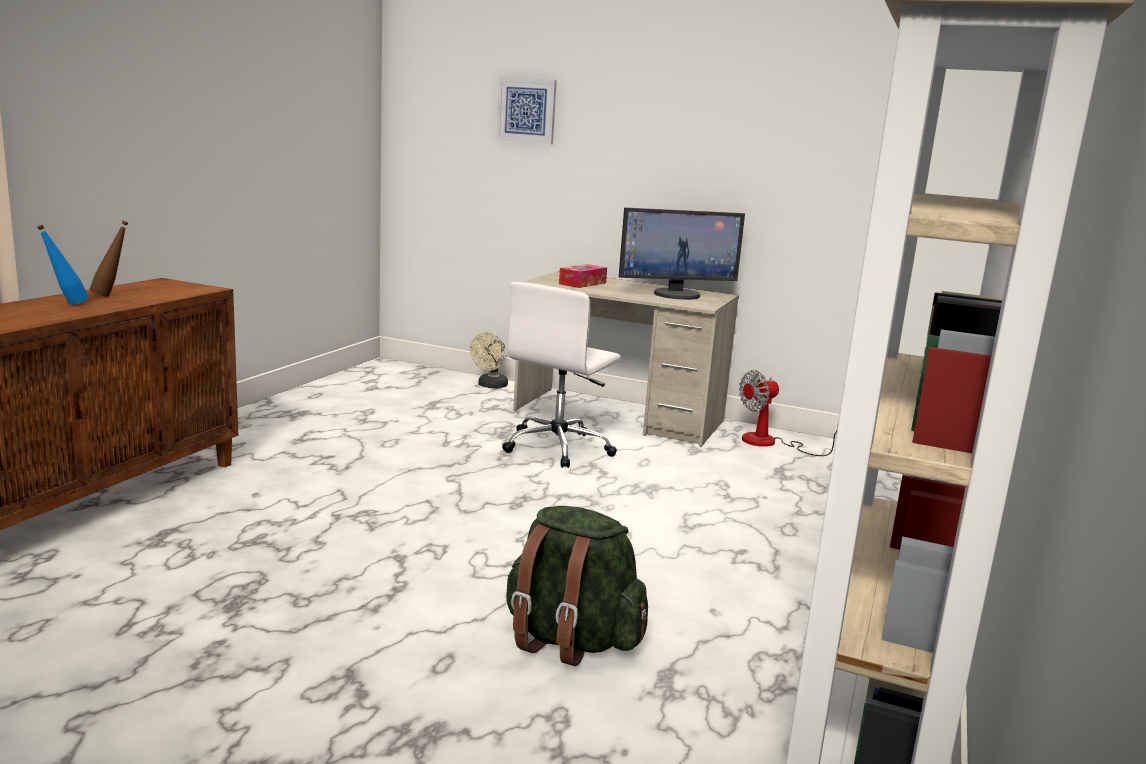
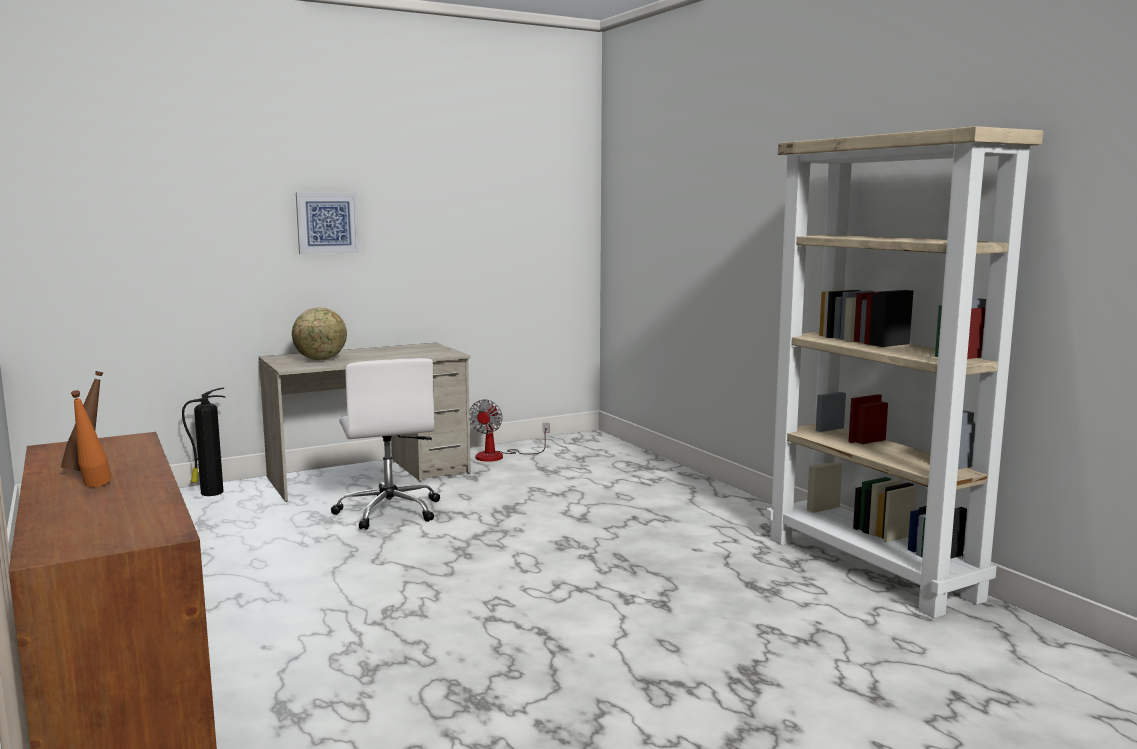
camera: 50 degrees left, 5 degrees down
blue bottle [37,225,89,305] -> orange bottle [71,390,111,487]
beige fan [470,332,508,388] -> fire extinguisher [182,387,225,496]
picture [496,77,557,144] -> picture moved to [296,193,360,254]
green backpack [506,506,648,666] -> none
tissue box [559,264,607,288] -> globe [292,307,347,360]
monitor [619,207,745,300] -> none

